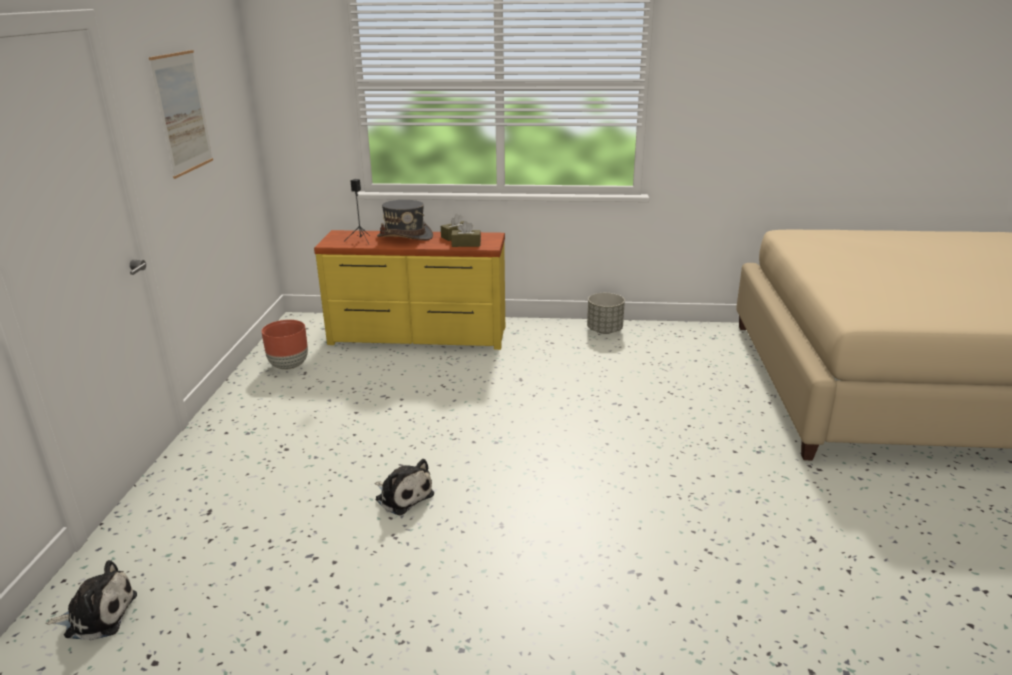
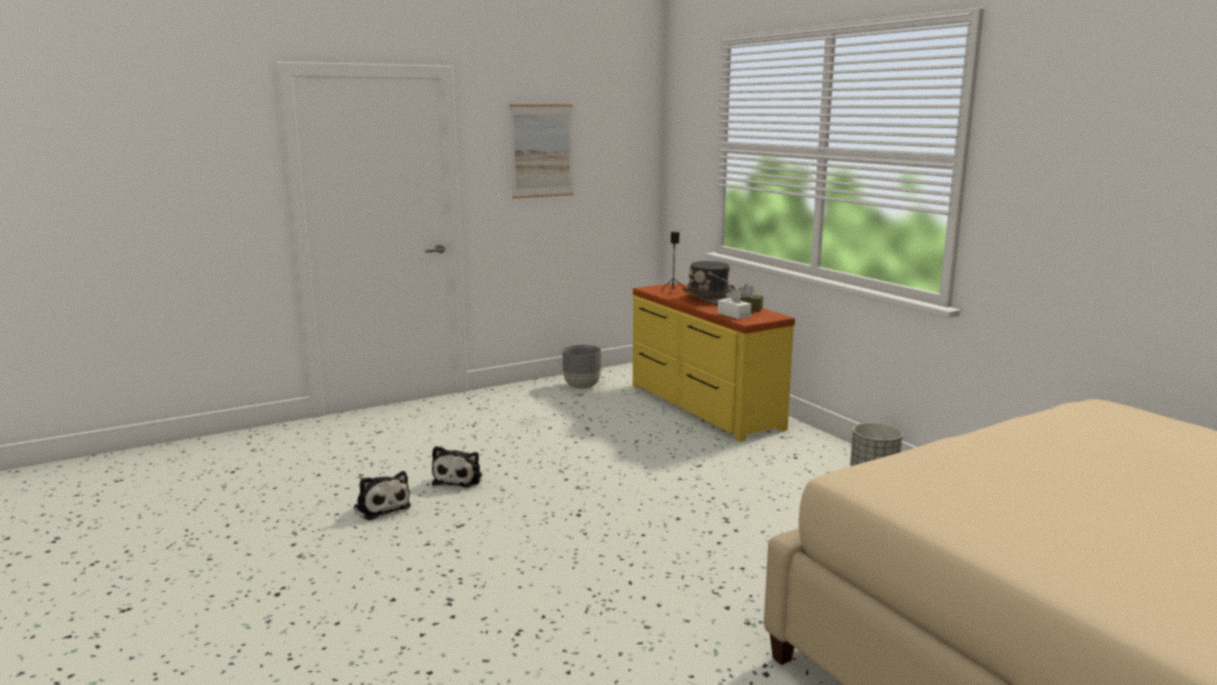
camera: 55 degrees right, 10 degrees down
plush toy [46,560,137,641] -> plush toy moved to [353,471,411,520]
brown planter [261,320,308,370] -> grey planter [562,345,601,389]
brown tissue box [451,221,481,247] -> white tissue box [718,289,751,319]

